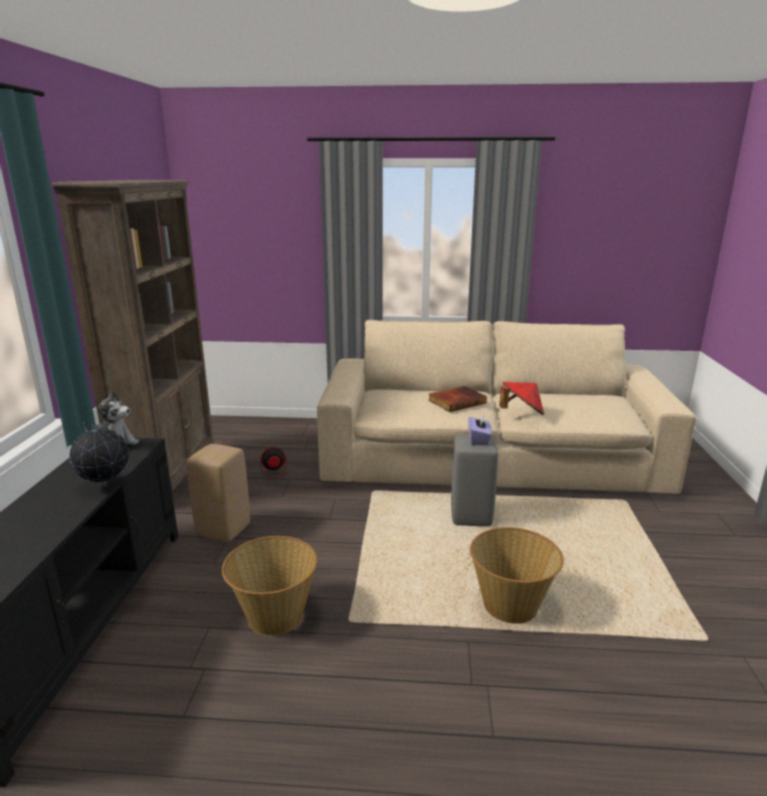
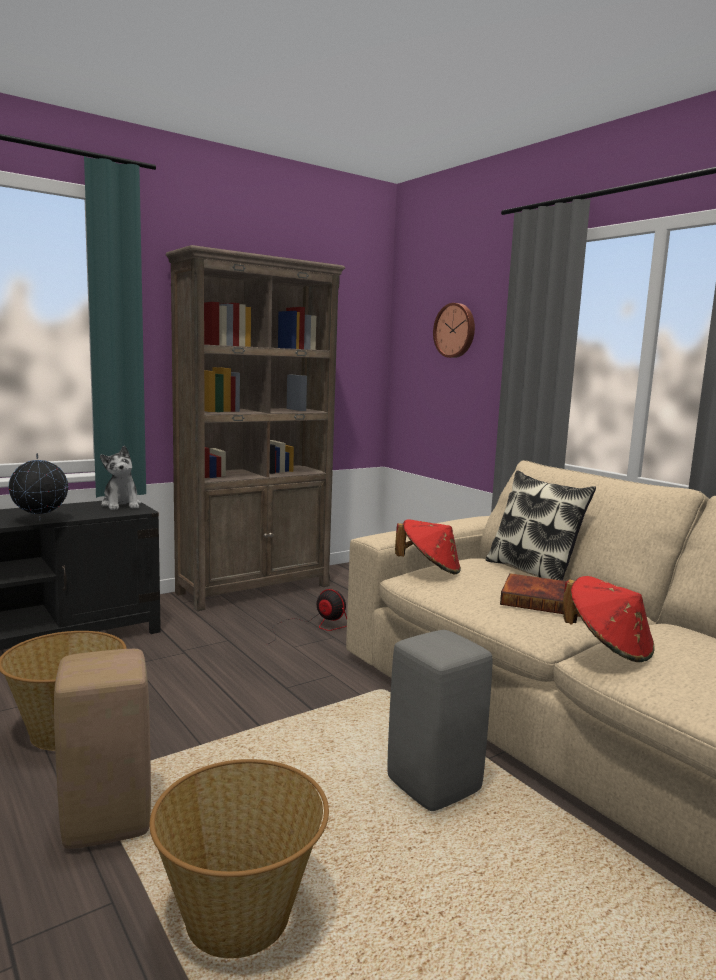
camera: 50 degrees right, 10 degrees down
beige stool [186,444,250,542] -> beige stool moved to [54,649,151,849]
purple tissue box [468,415,492,445] -> none
none -> red hat [395,519,461,575]
none -> wall clock [433,303,475,358]
none -> pillow [486,470,596,581]

